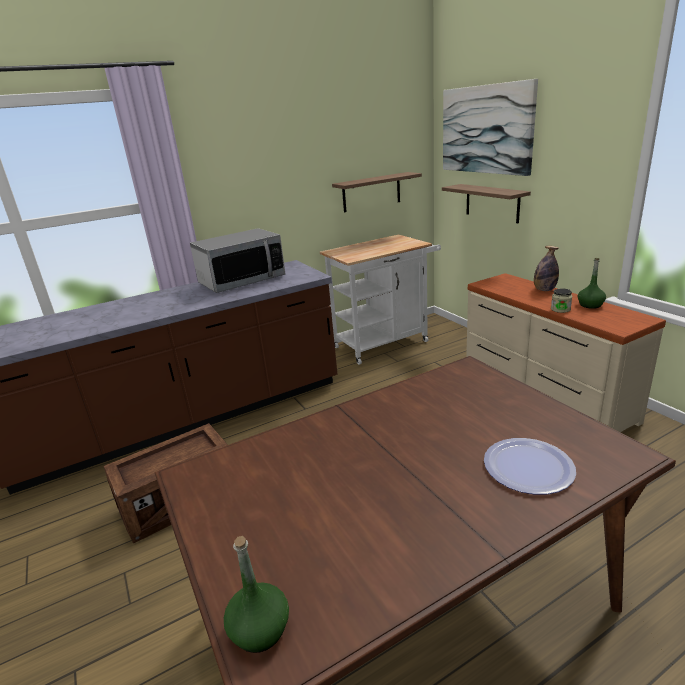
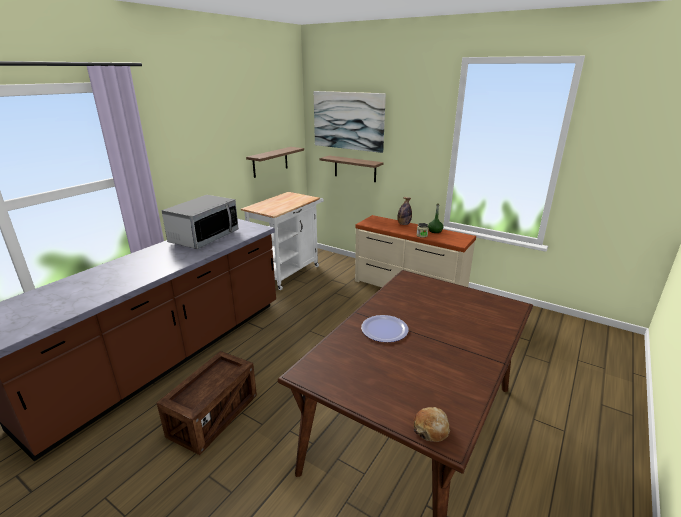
camera: 30 degrees left, 0 degrees up
green bottle [224,536,289,653] -> bread [413,407,450,442]
plate [484,438,576,495] -> plate moved to [361,315,409,342]

